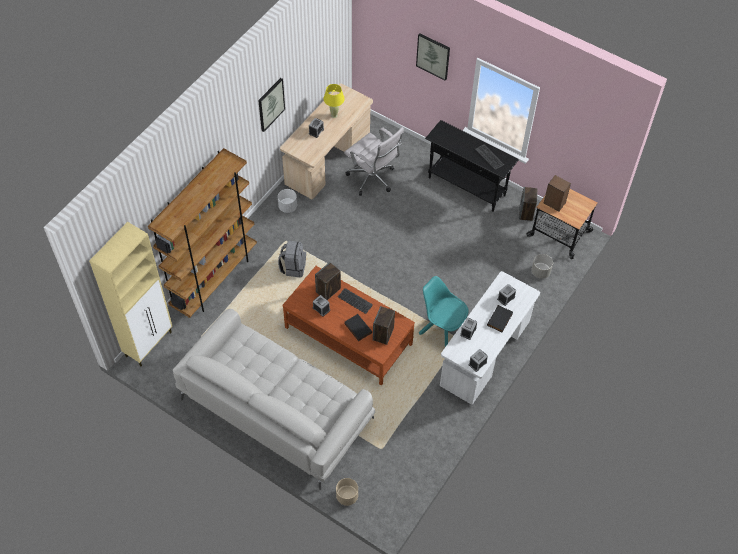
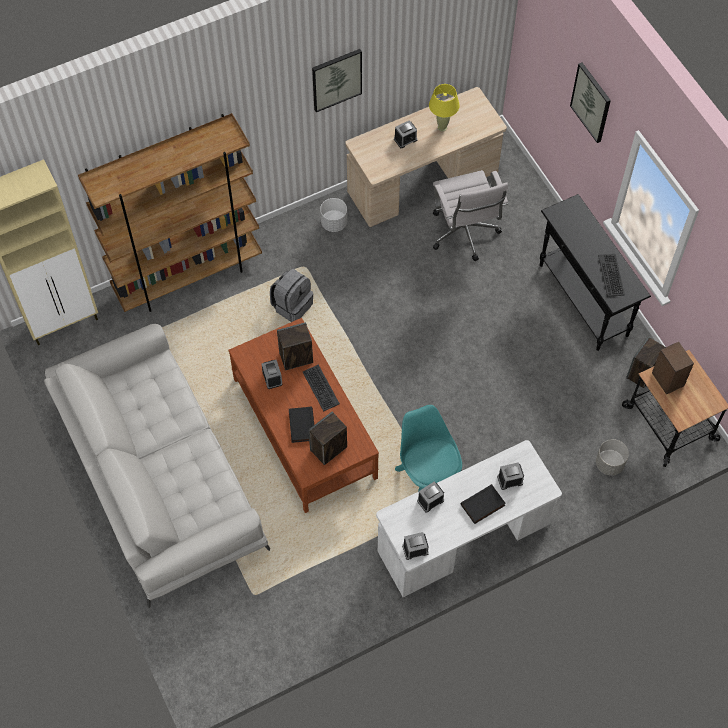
camera: 30 degrees right, 5 degrees up
beige planter [336,478,358,506] -> none

